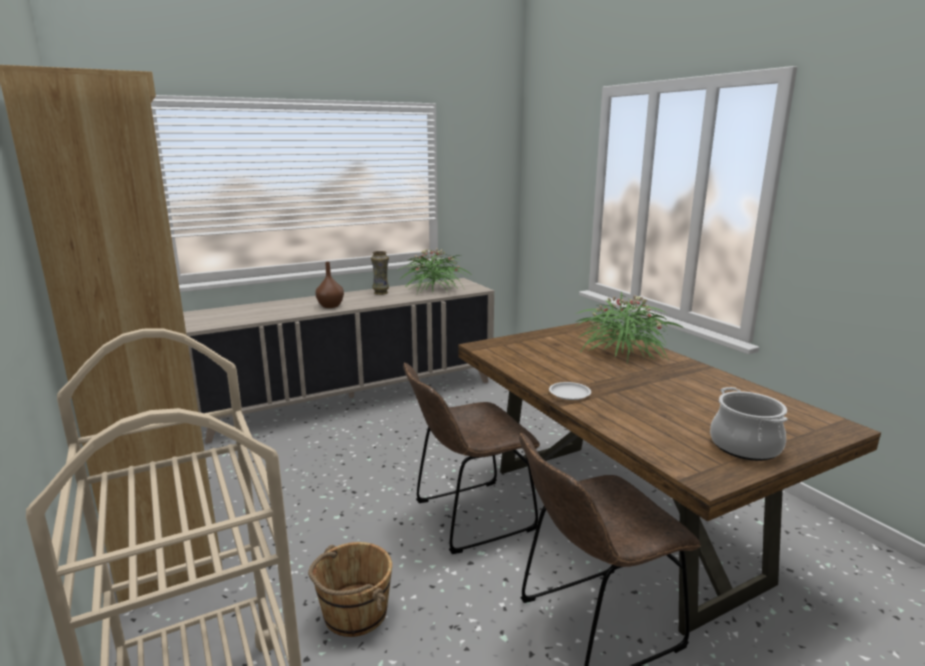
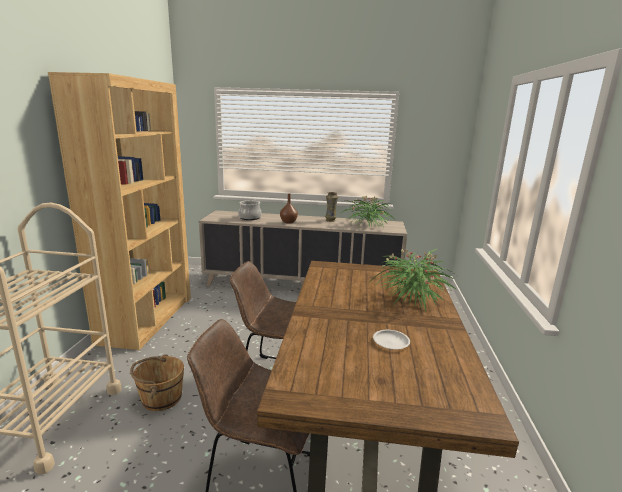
camera: 35 degrees right, 0 degrees up
white plate [549,382,591,400] -> white plate moved to [373,330,410,350]
cooking pot [710,387,788,461] -> cooking pot moved to [238,200,262,220]

